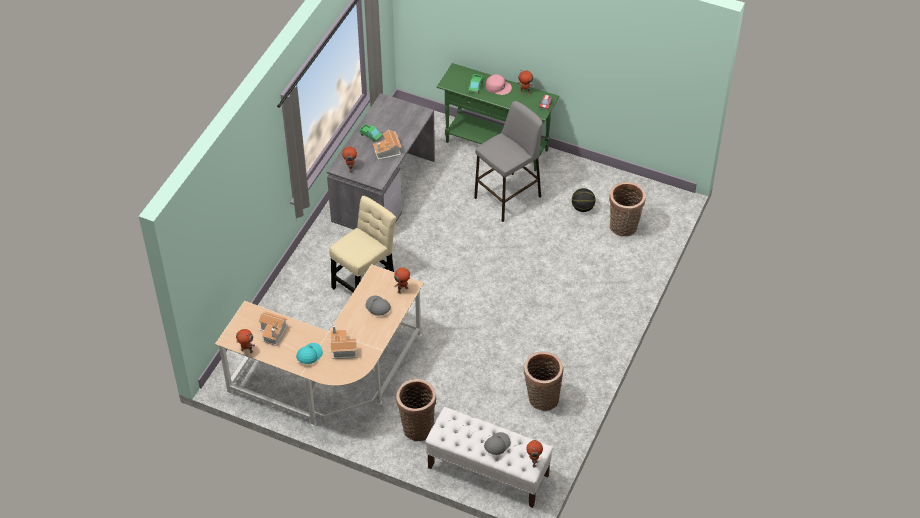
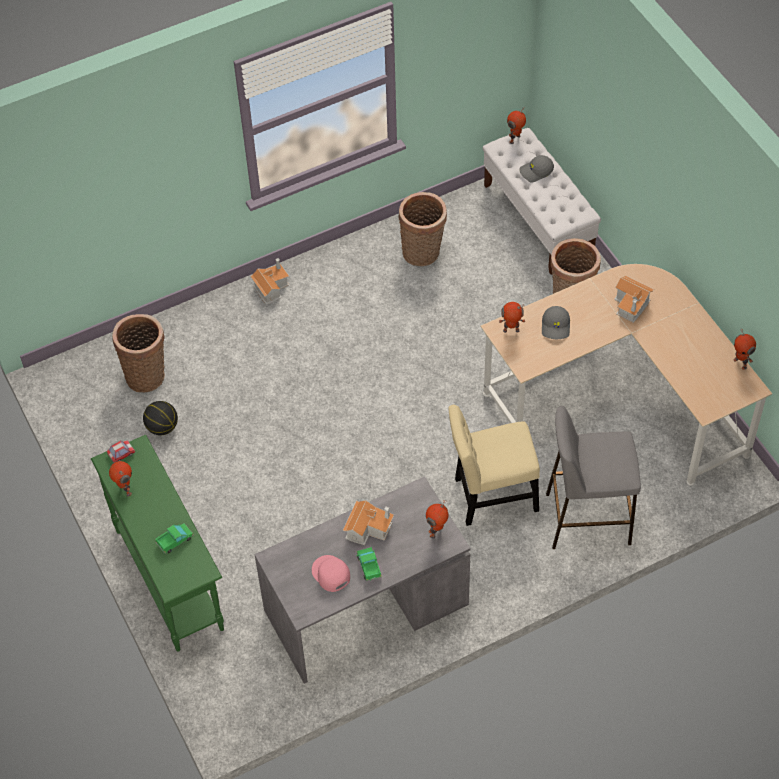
camera: 140 degrees left, 5 degrees up
toy house [258,311,288,346] -> toy house moved to [250,258,289,305]
turquoise cap [296,343,323,364] -> none
grey stool [474,101,542,222] -> grey stool moved to [546,406,641,549]
pink cap [486,74,512,95] -> pink cap moved to [312,555,350,592]

